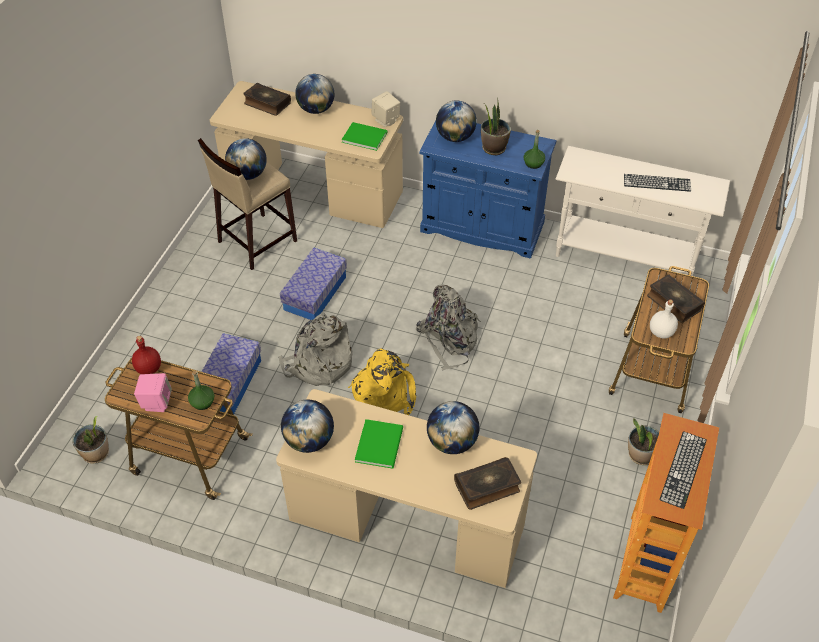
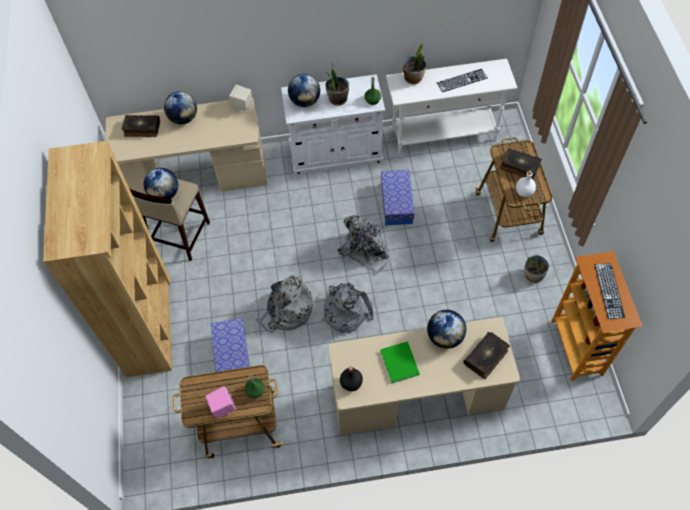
camera: 25 degrees left, 10 degrees up
potted plant [72,416,109,463] -> potted plant moved to [403,42,426,84]
red bottle [132,336,161,374] -> none
storage box [280,248,347,320] -> storage box moved to [381,170,414,225]
globe [281,400,334,453] -> black bottle [340,366,363,391]
green book [342,122,387,151] -> none
yellow backpack [348,348,416,415] -> grey backpack [321,282,374,333]
blue cabinet [419,120,557,259] -> white cabinet [281,74,385,176]
none -> brown bookcase [43,141,172,378]

